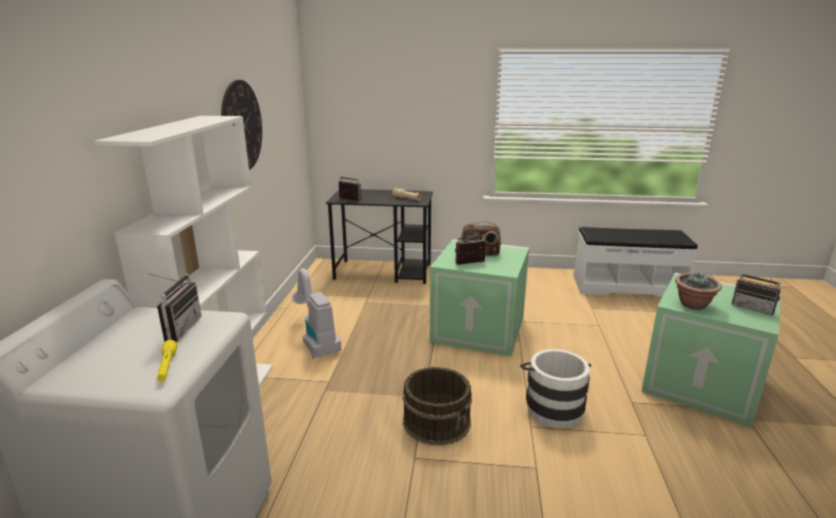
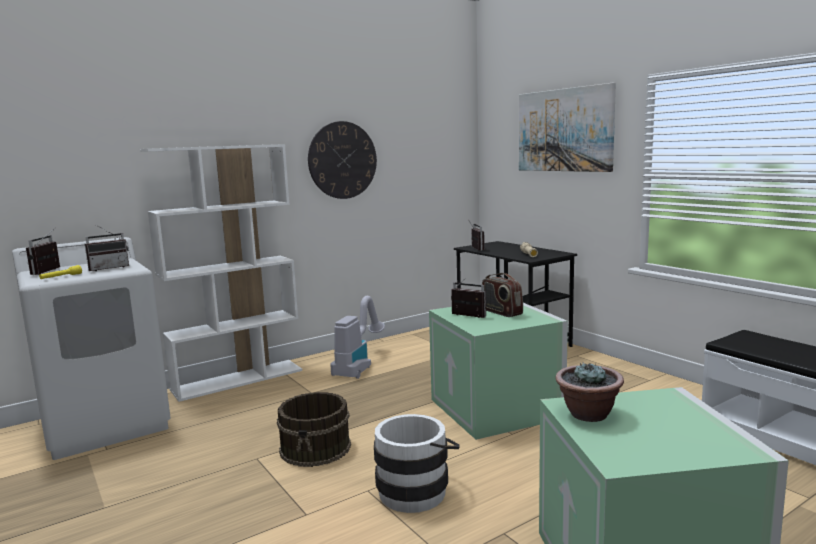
camera: 50 degrees right, 10 degrees down
radio [732,265,781,315] -> radio moved to [26,227,60,275]
none -> picture [519,83,616,172]

